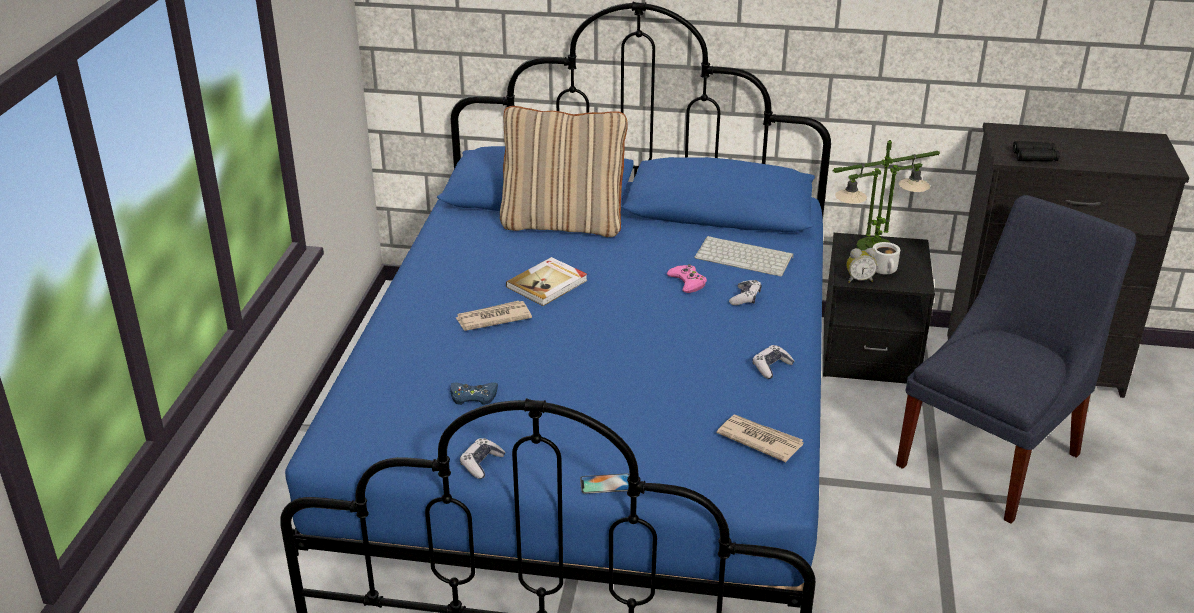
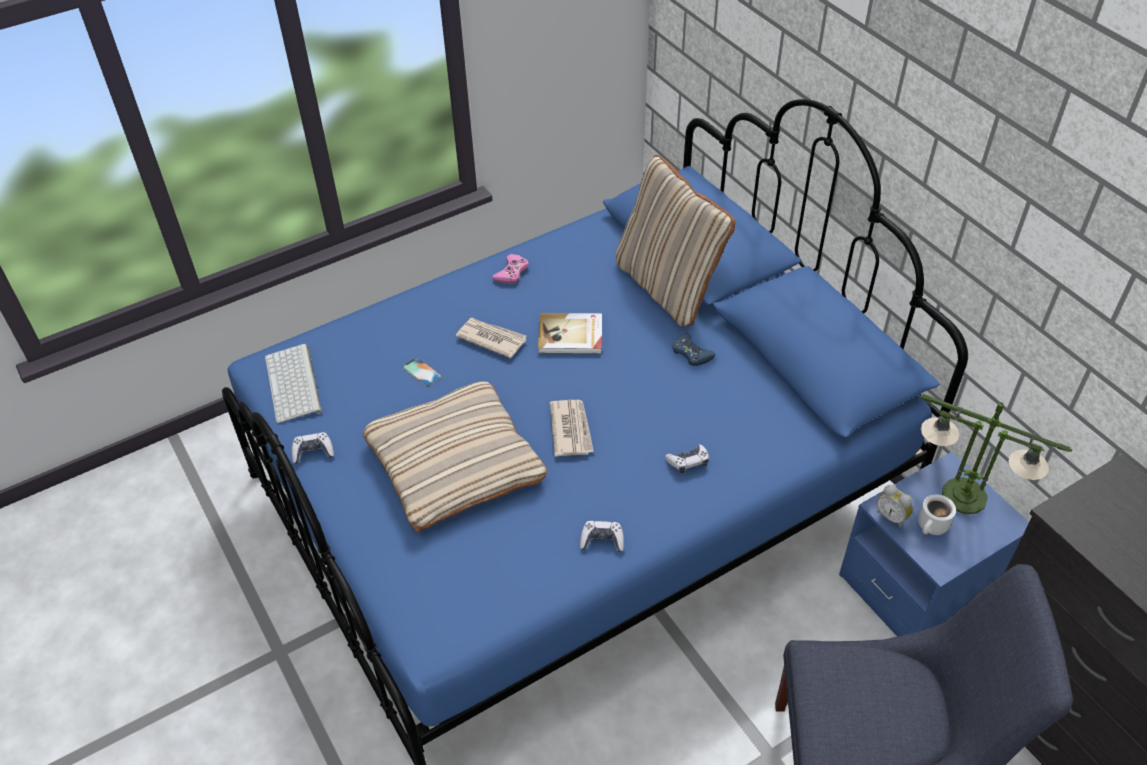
camera: 50 degrees right, 15 degrees up
blue game controller [450,382,498,405] -> blue game controller moved to [672,333,716,366]
phone [580,474,629,494] -> phone moved to [402,357,443,387]
pink game controller [666,264,707,293] -> pink game controller moved to [492,254,529,284]
keyboard [694,236,793,276] -> keyboard moved to [265,344,322,423]
newspaper [717,415,804,462] -> newspaper moved to [550,400,594,456]
black nightstand [823,233,935,384] -> blue nightstand [839,452,1029,637]
black binoculars [1013,141,1060,161] -> none
none -> beige pillow [363,381,547,532]

